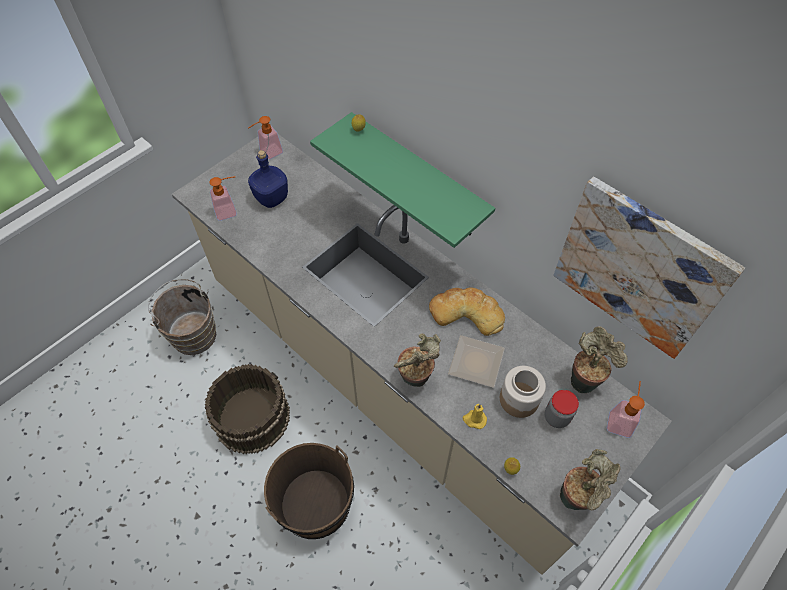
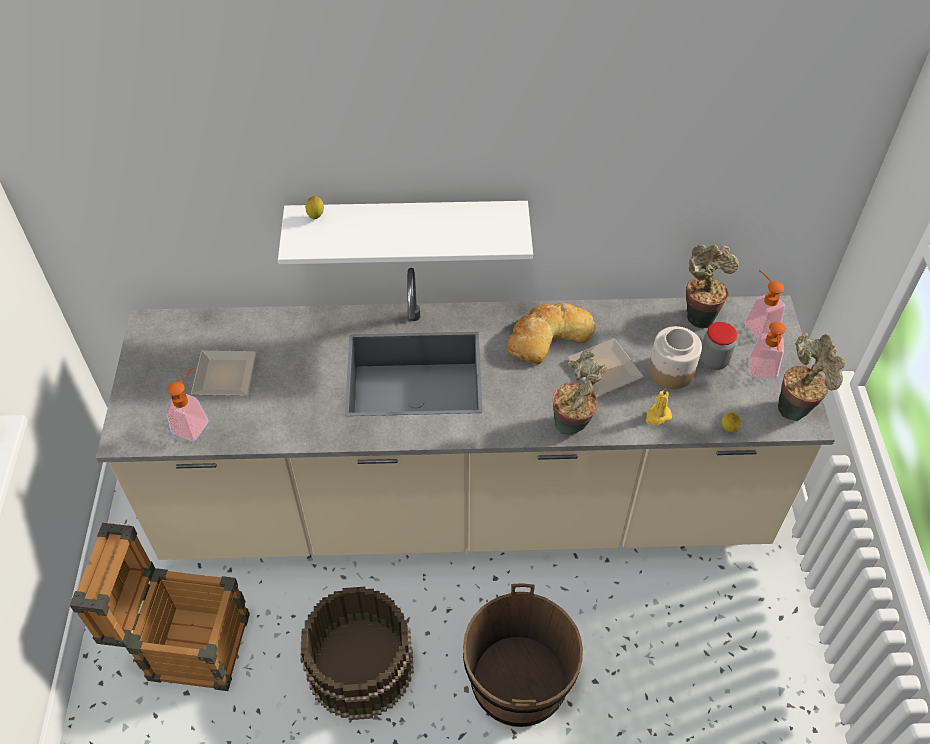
camera: 45 degrees left, 5 degrees down
brown bucket [148,279,216,355] -> crate [70,523,250,691]
soap dispenser [248,116,283,160] -> soap dispenser moved to [749,322,786,379]
blue bottle [248,150,288,208] -> plate [191,350,256,396]
green shelf [310,112,495,248] -> white shelf [278,201,533,264]
picture [553,176,745,359] -> none

